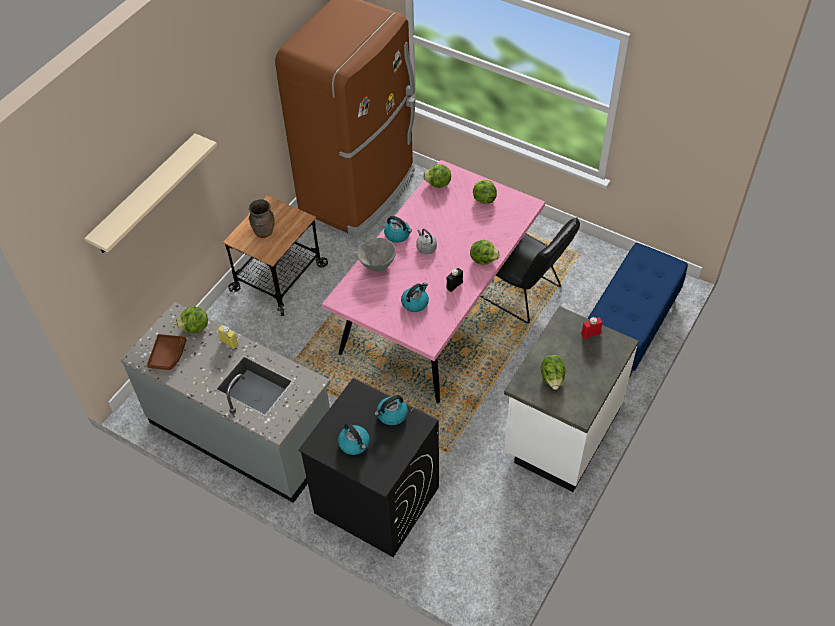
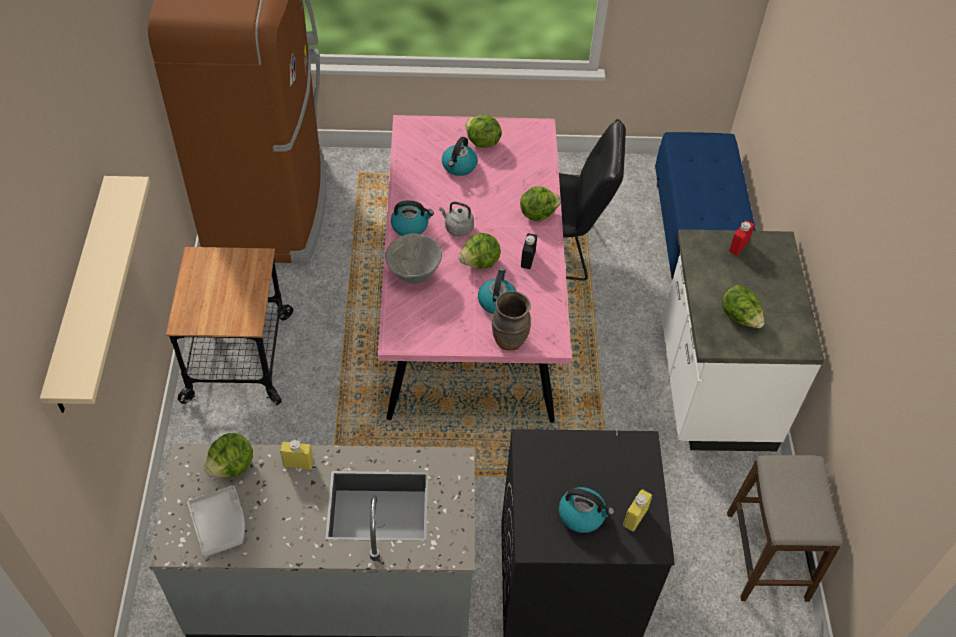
camera: 35 degrees left, 0 degrees up
brown tray [147,334,187,370] -> grey tray [187,485,245,557]
brown vase [249,199,275,238] -> brown vase moved to [492,291,531,351]
kettle [374,395,408,425] -> kettle moved to [442,137,477,176]
lettuce [423,165,451,188] -> lettuce moved to [459,233,501,269]
none -> yellow bottle [623,489,652,532]
none -> stool [727,455,843,602]

